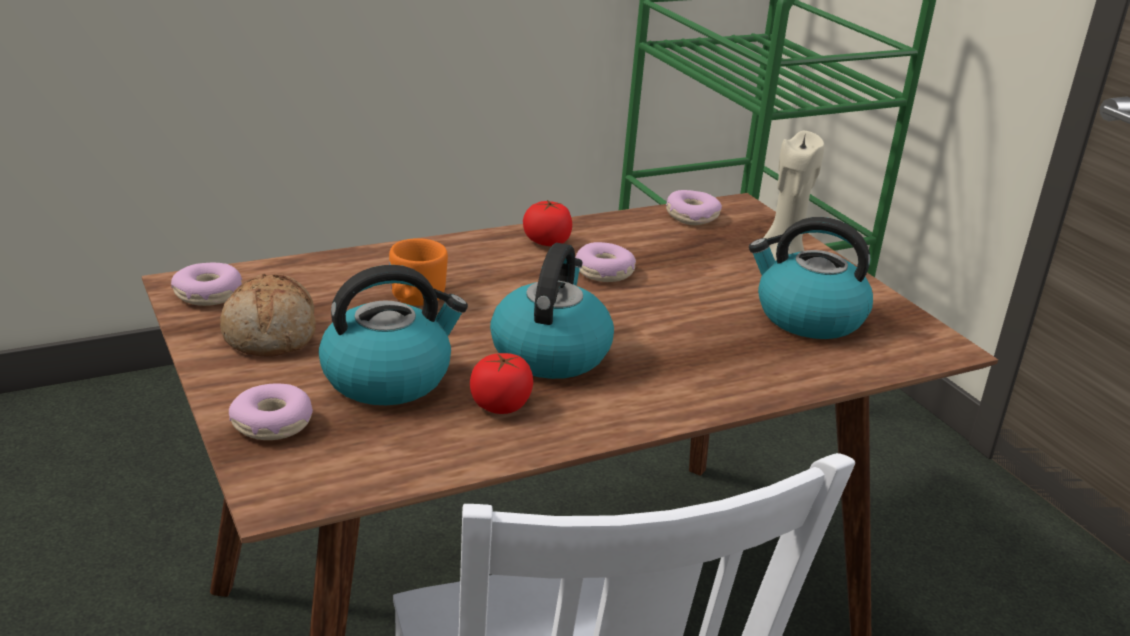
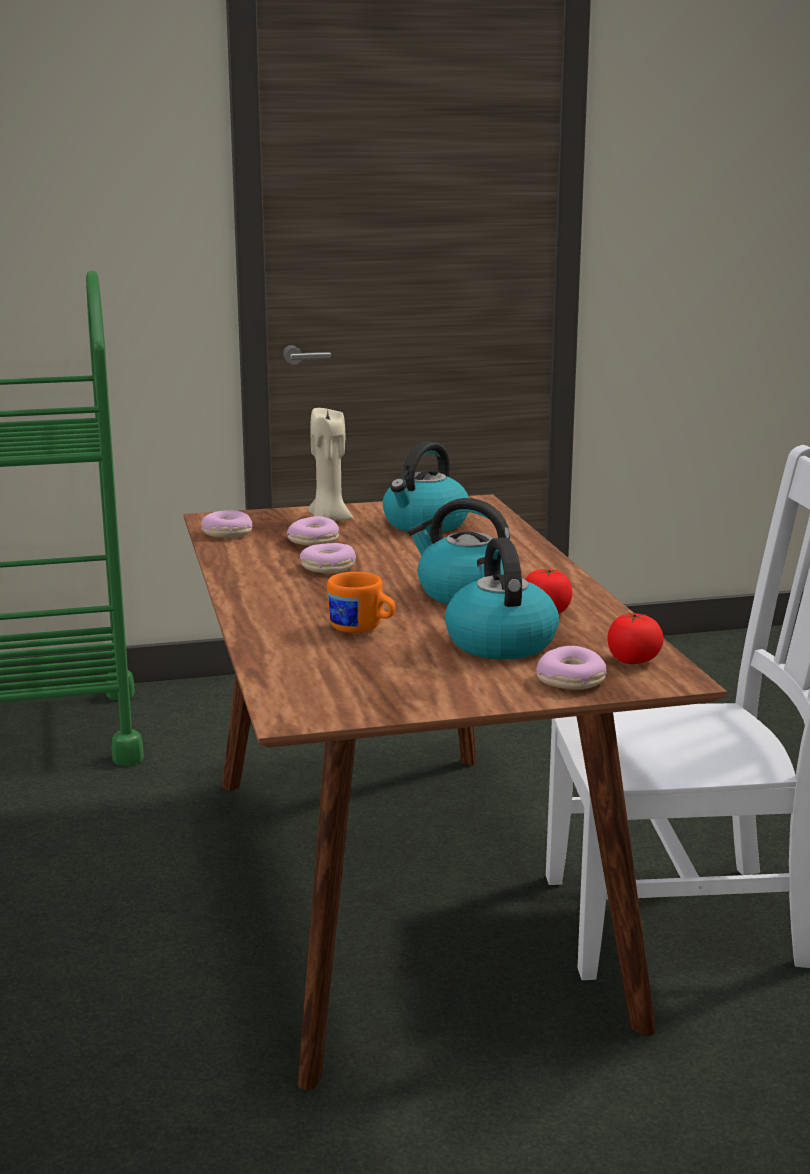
camera: 75 degrees left, 10 degrees down
donut [171,263,242,306] -> donut moved to [287,516,339,546]
bread [220,273,316,357] -> none
tomato [523,200,572,246] -> tomato moved to [607,612,664,664]

